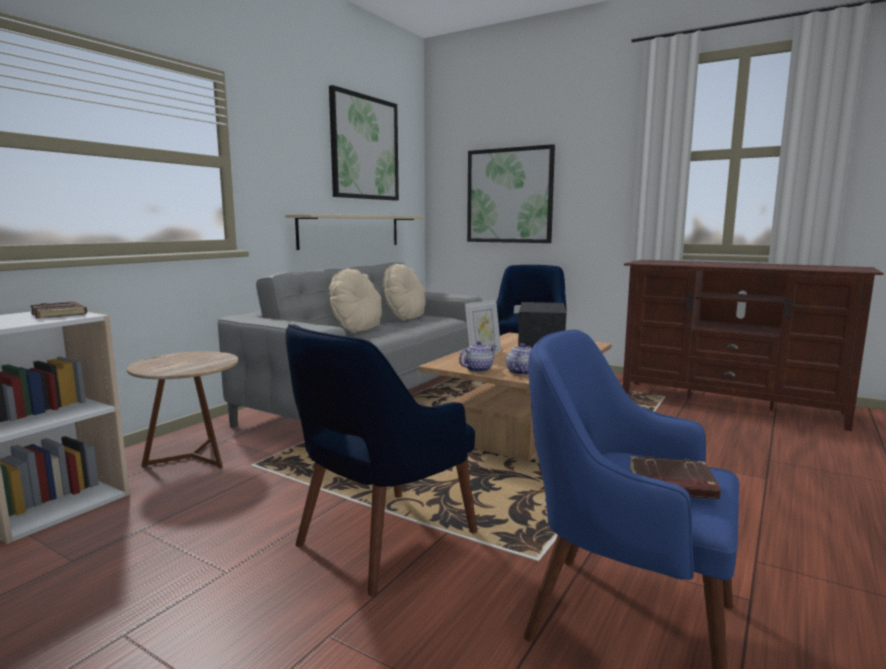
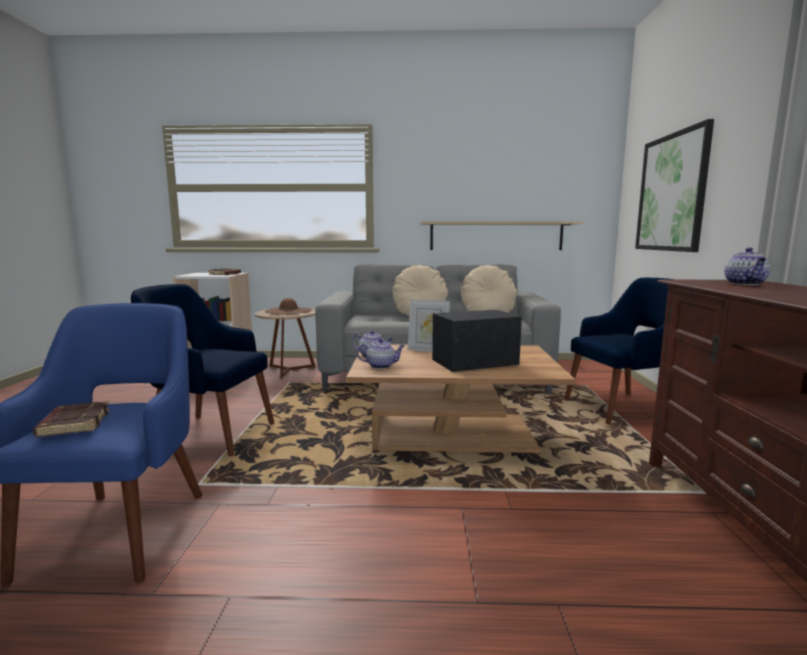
camera: 60 degrees right, 0 degrees up
picture [329,85,399,200] -> none
none -> brown hat [265,298,312,315]
none -> teapot [724,248,770,285]

